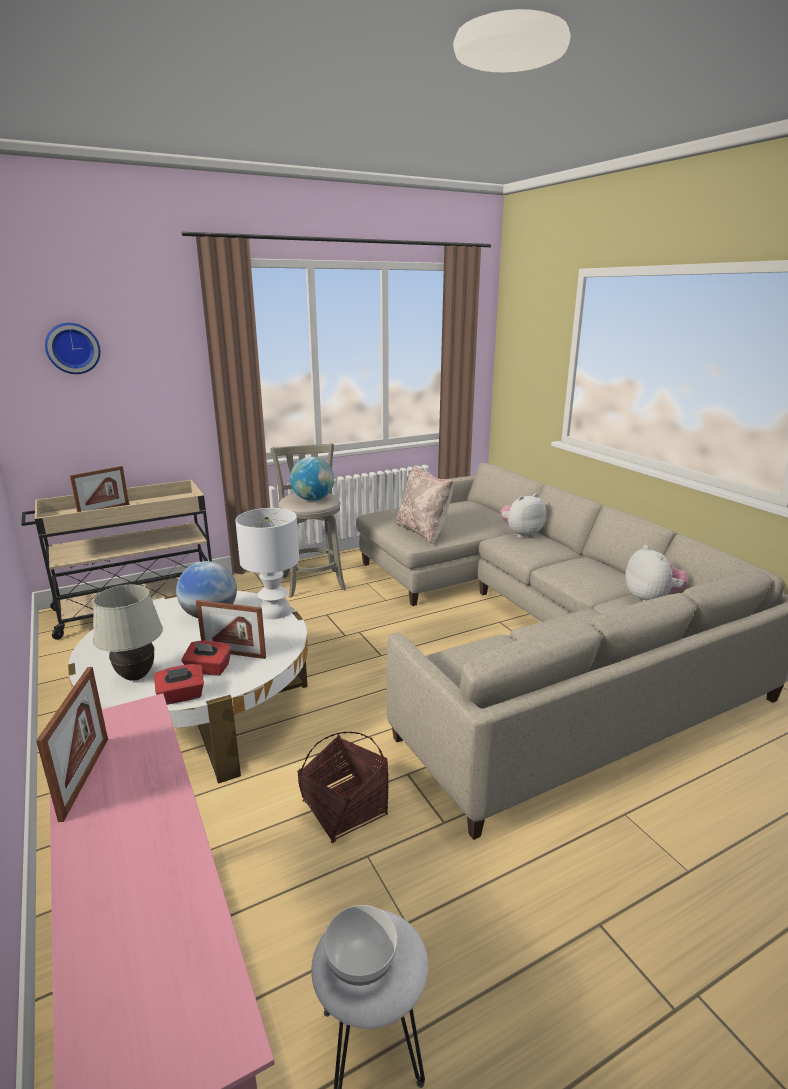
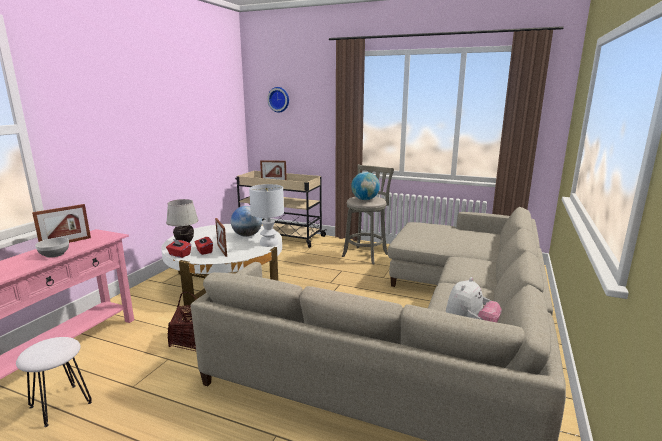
camera: 50 degrees right, 5 degrees down
bowl [324,905,398,986] -> bowl moved to [35,238,69,258]
beige pillow [396,466,454,544] -> none
plush toy [500,493,546,538] -> none

